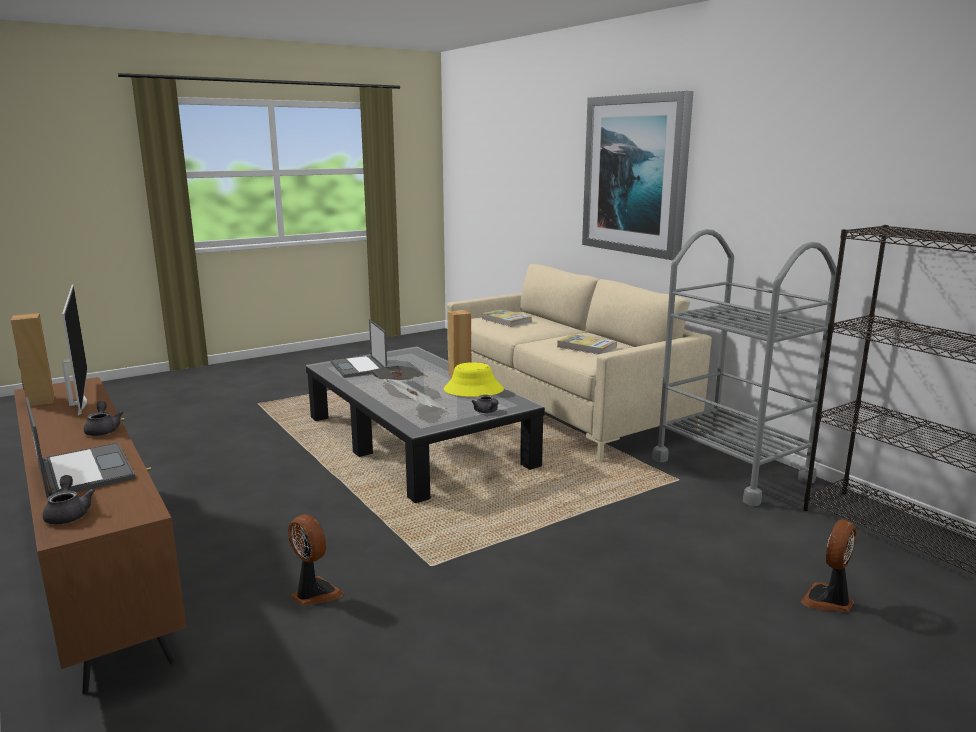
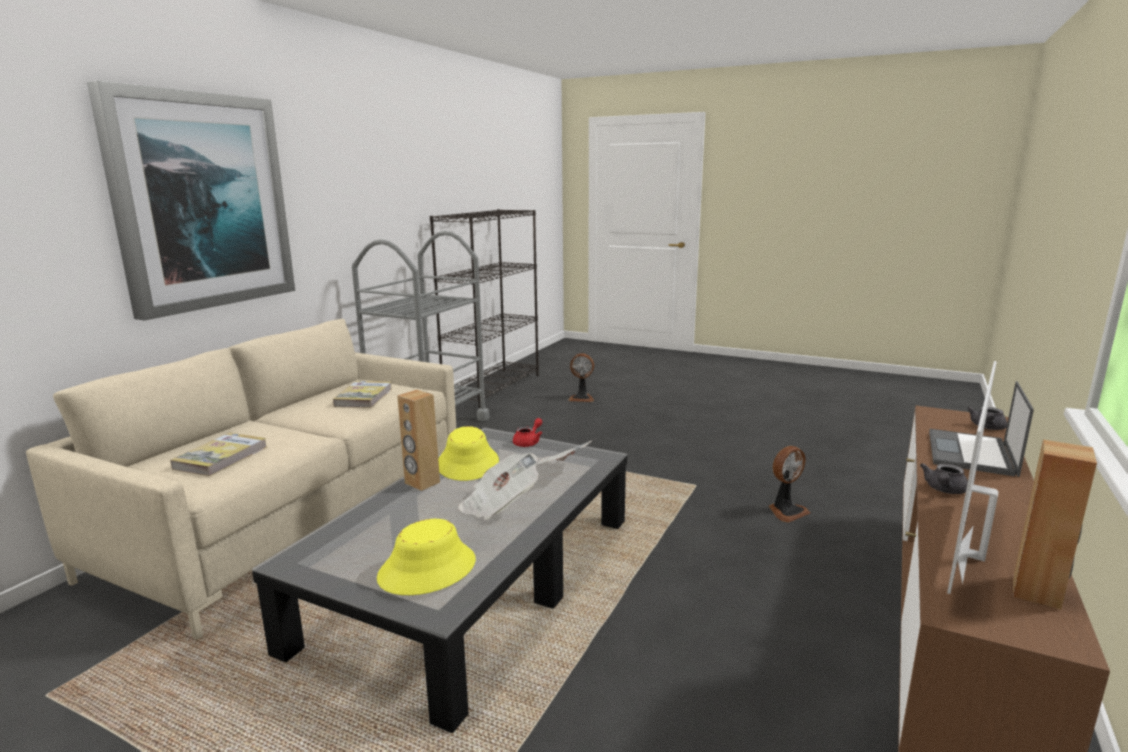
camera: 120 degrees left, 0 degrees up
fan [288,514,343,606] -> fan turned 135 degrees counterclockwise [769,446,810,523]
laptop [330,319,387,378] -> yellow hat [377,519,476,595]
grey teapot [471,395,498,413] -> red teapot [513,418,542,447]

